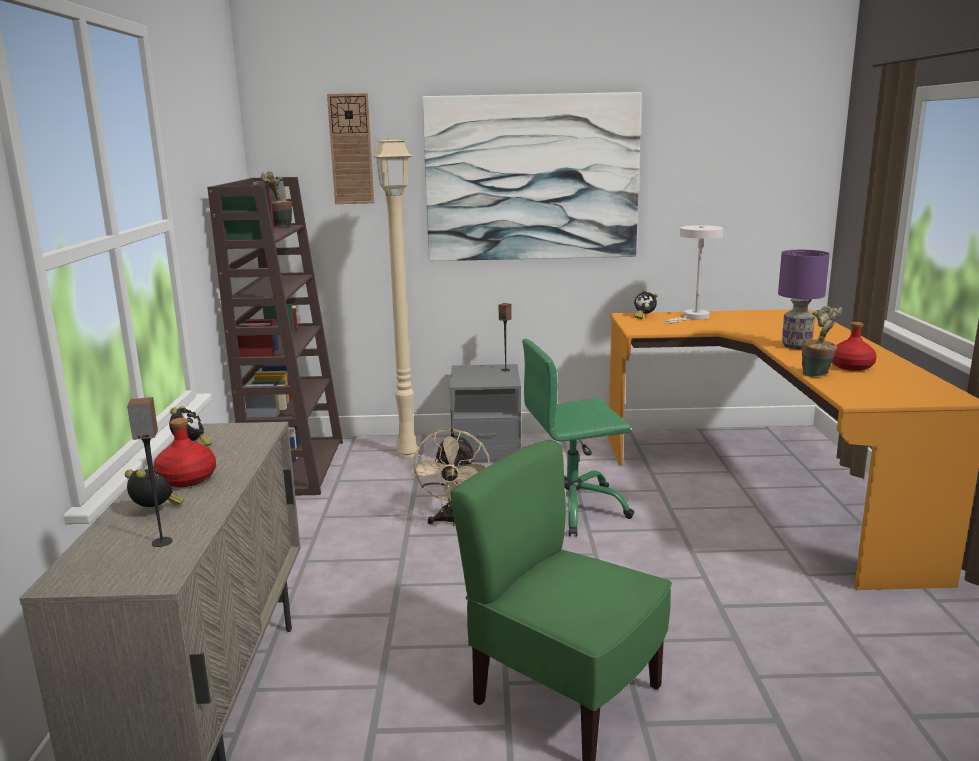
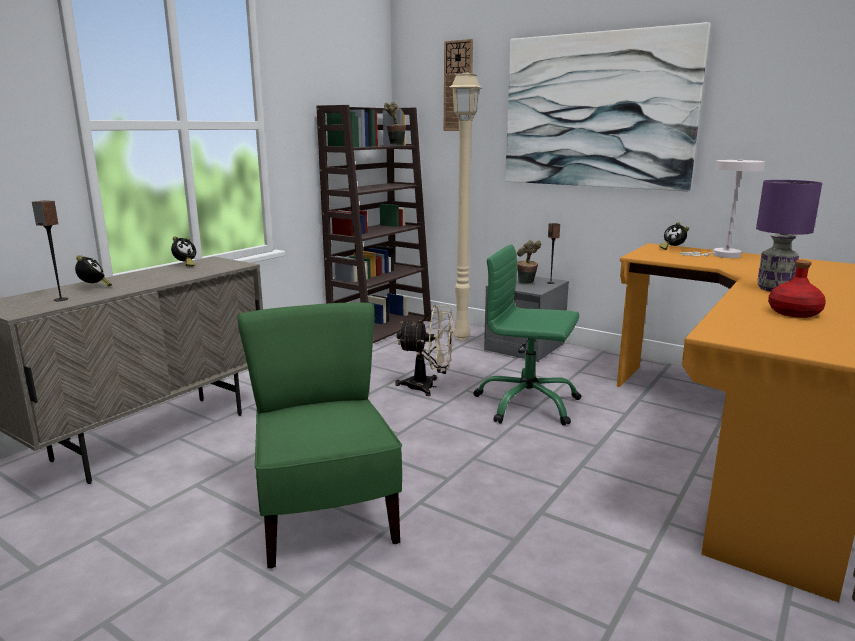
camera: 35 degrees right, 0 degrees up
red bottle [153,418,216,487] -> none
beige fan [411,429,490,526] -> beige fan turned 120 degrees counterclockwise [396,305,454,396]
potted plant [802,306,842,377] -> potted plant moved to [517,240,541,283]

